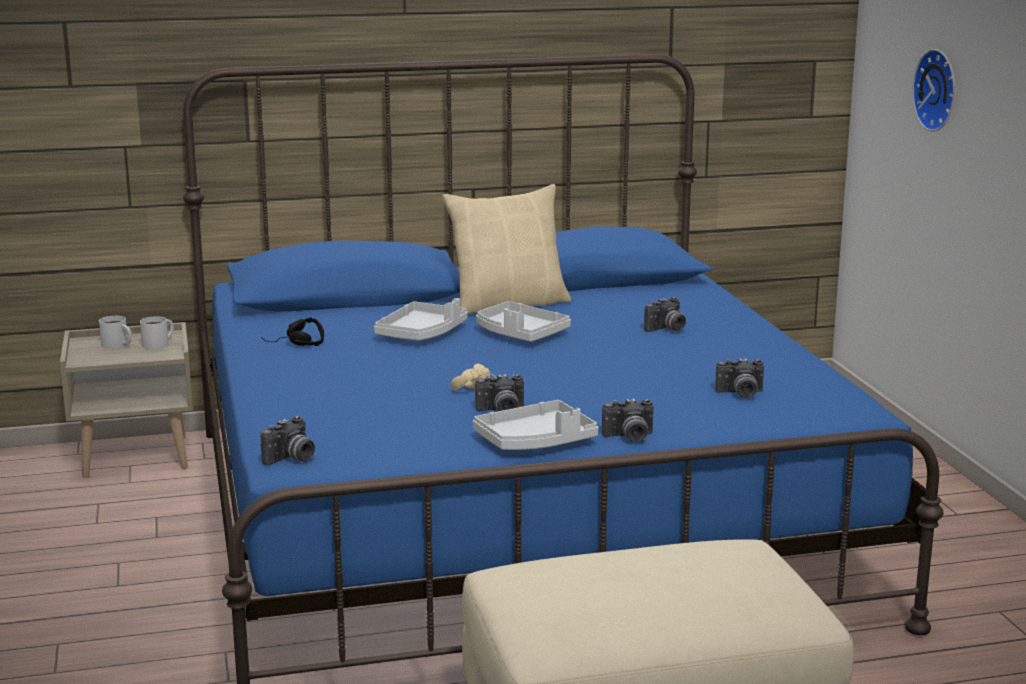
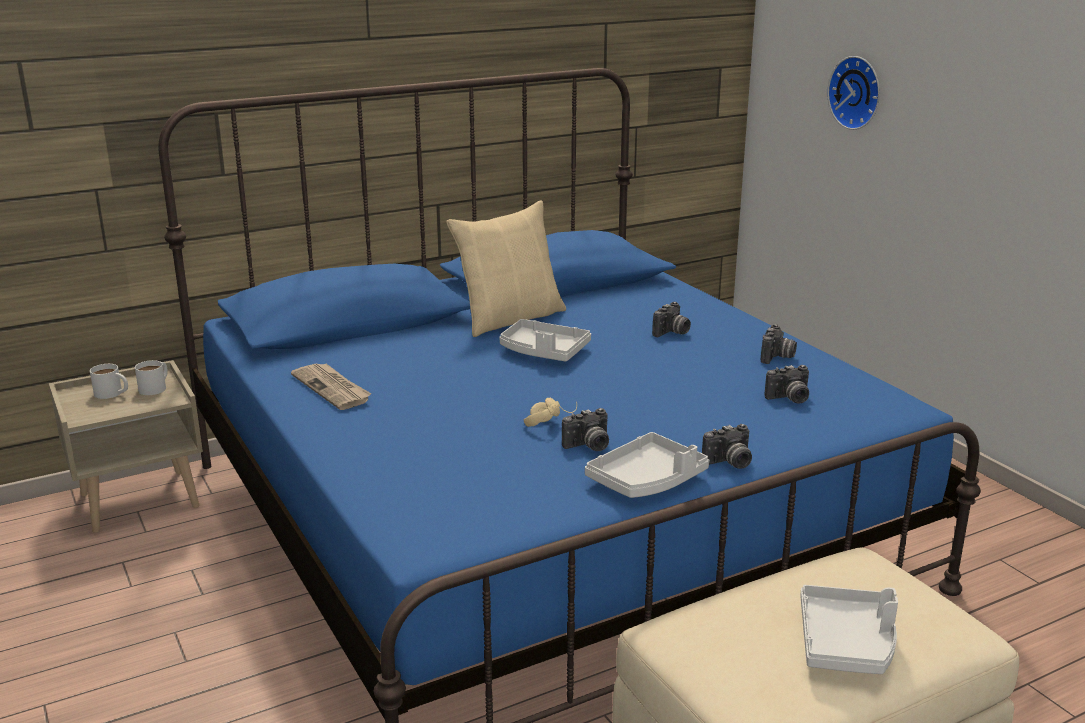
camera: 15 degrees left, 5 degrees up
camera [260,416,315,465] -> camera moved to [761,324,797,364]
black headphones [261,317,324,346] -> newspaper [291,364,372,410]
grey tray [374,298,468,340] -> grey tray moved to [800,585,898,674]

